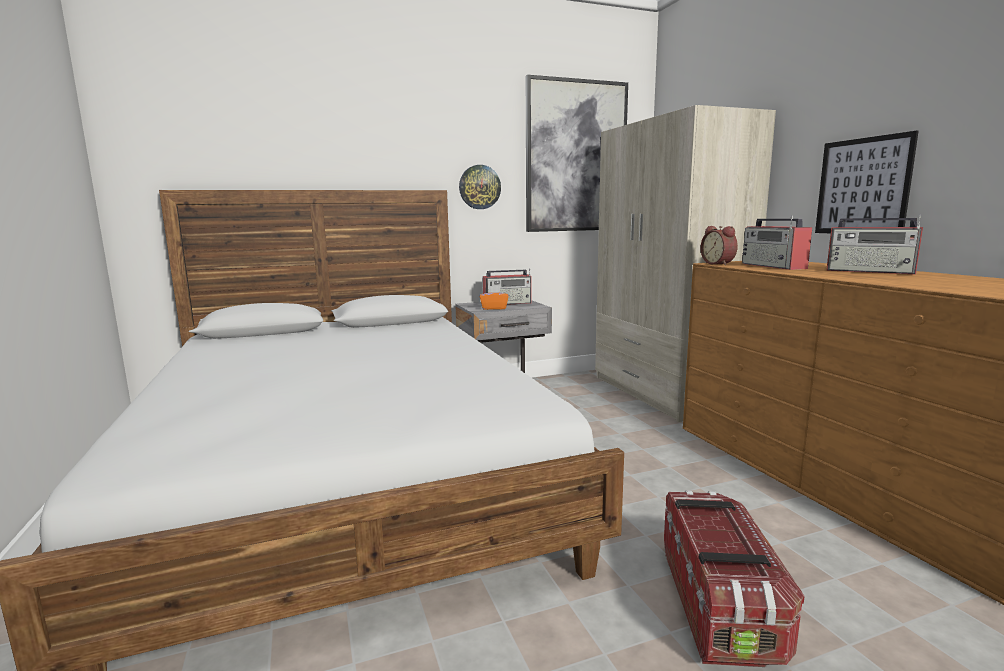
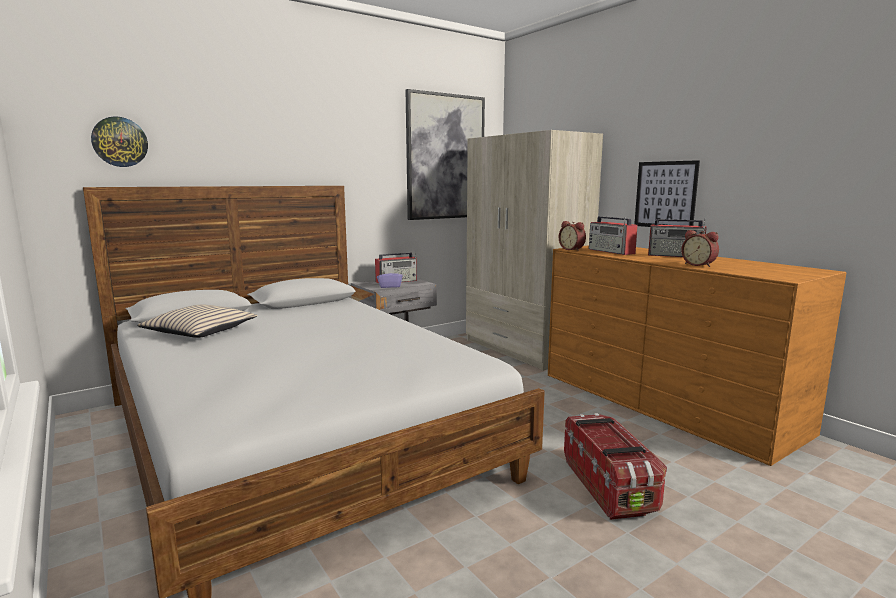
camera: 15 degrees left, 0 degrees up
wall clock [459,165,501,209] -> wall clock moved to [91,116,148,167]
orange tissue box [480,286,509,310] -> purple tissue box [377,268,402,288]
none -> beige pillow [137,305,257,338]
none -> alarm clock [681,230,719,267]

